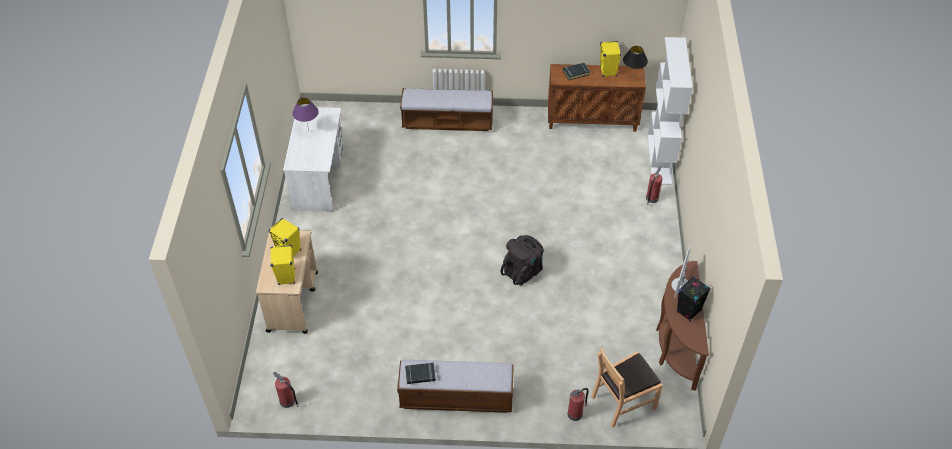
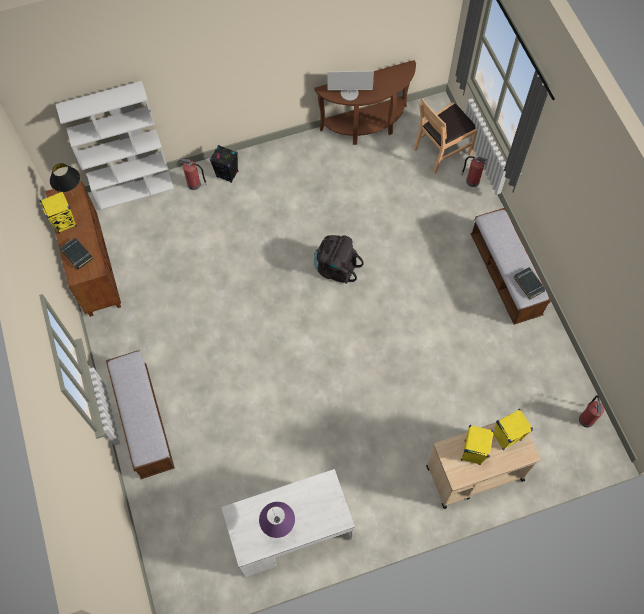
camera: 110 degrees left, 15 degrees up
brown chair [591,348,663,428] -> brown chair turned 105 degrees clockwise [414,98,478,174]
black speaker [677,276,711,321] -> black speaker moved to [210,145,239,183]

